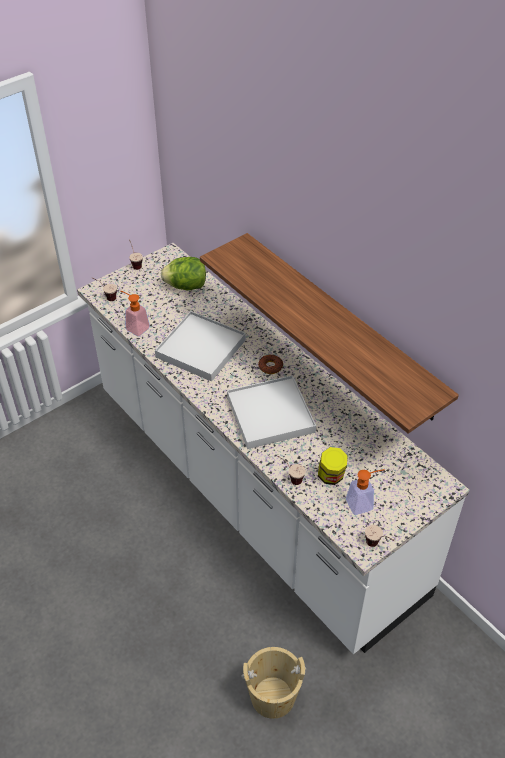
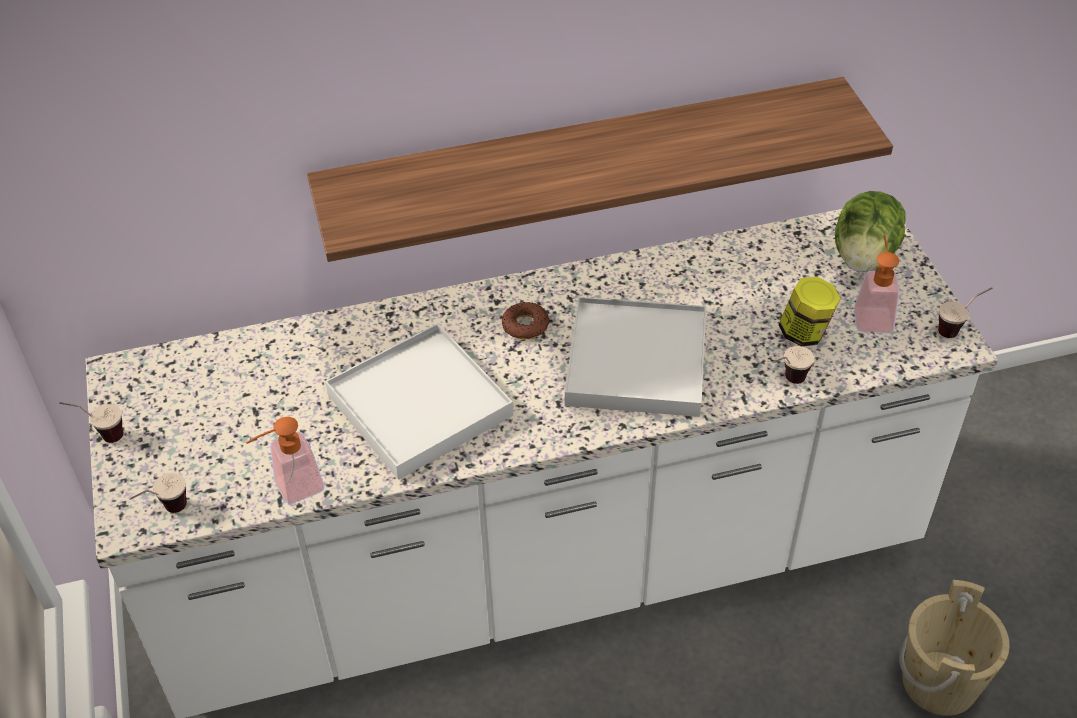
camera: 65 degrees left, 0 degrees up
lettuce [161,257,206,291] -> lettuce moved to [835,191,906,272]

